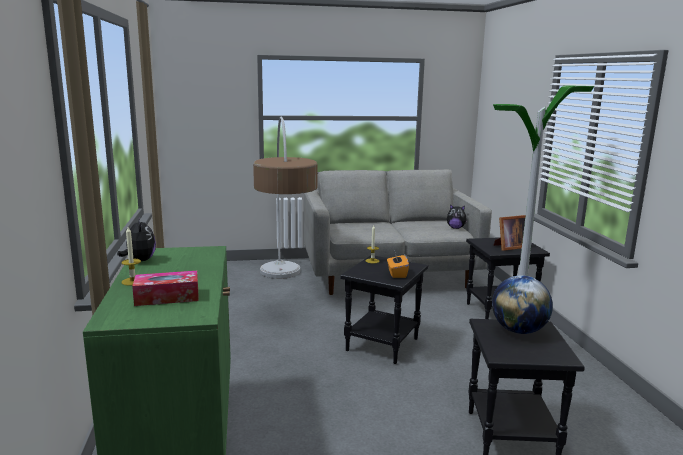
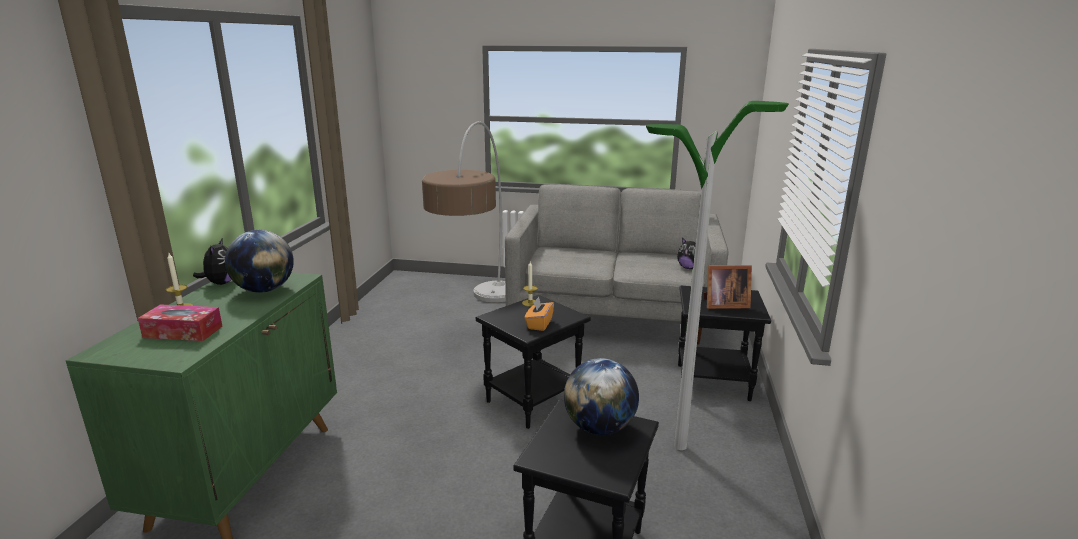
camera: 20 degrees right, 5 degrees up
none -> globe [225,230,294,293]

